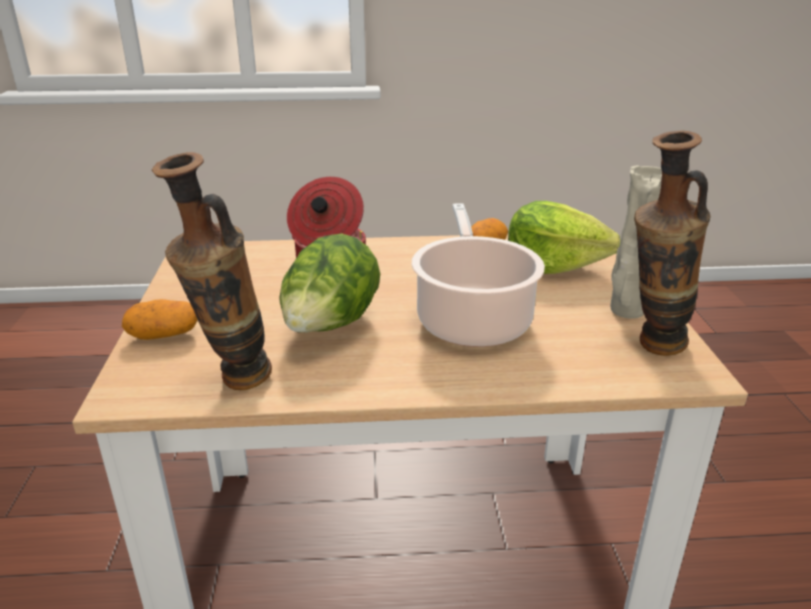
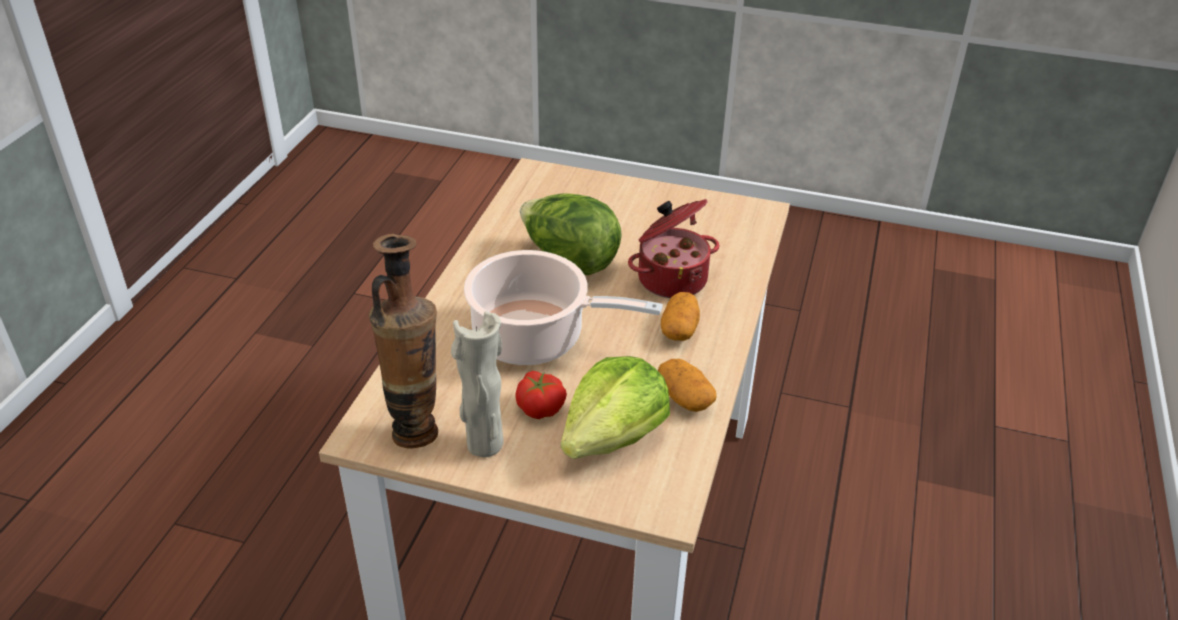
camera: 110 degrees right, 10 degrees up
potato [122,299,198,340] -> potato moved to [661,292,700,341]
vase [152,152,272,390] -> none
none -> tomato [515,371,567,419]

